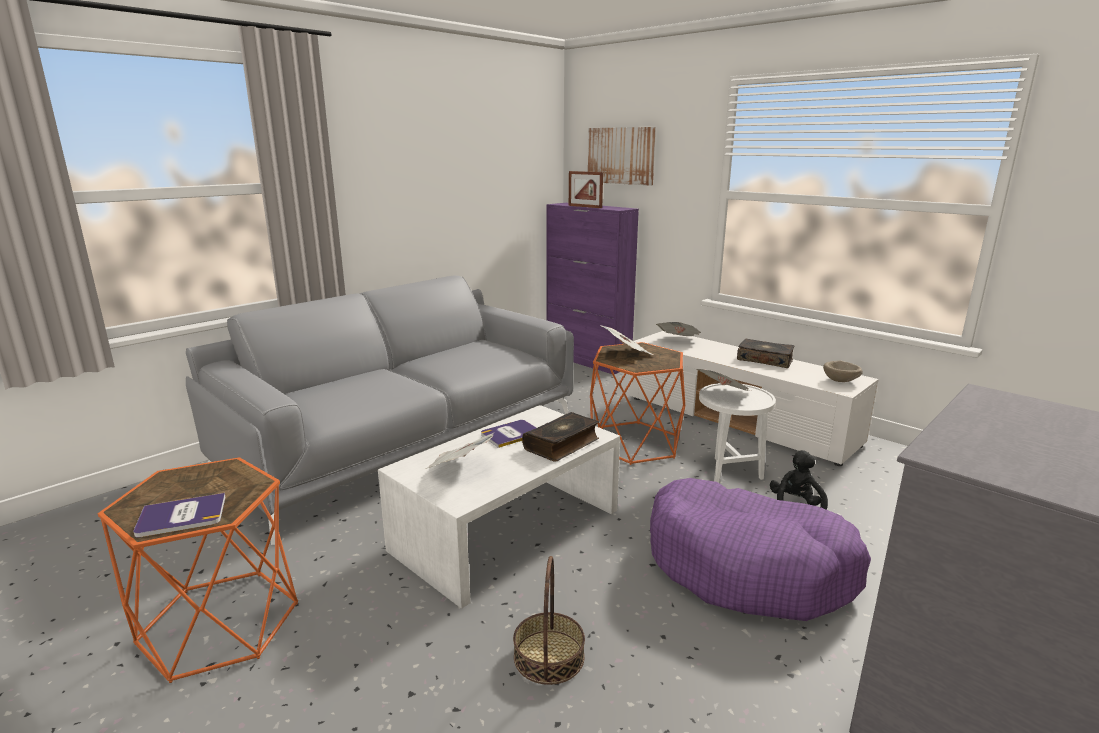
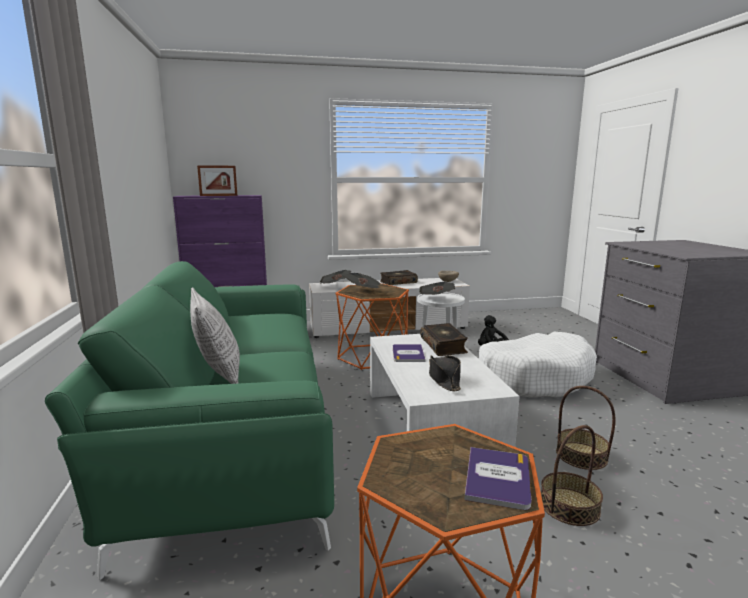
camera: 55 degrees left, 5 degrees down
grey sofa [186,276,574,545] -> green sofa [45,261,334,580]
newspaper [426,432,495,469] -> black hat [429,355,461,391]
picture [588,127,656,186] -> none
purple dog bed [650,478,871,621] -> white dog bed [479,332,597,398]
none -> pillow [190,287,240,384]
none -> basket [541,425,603,526]

